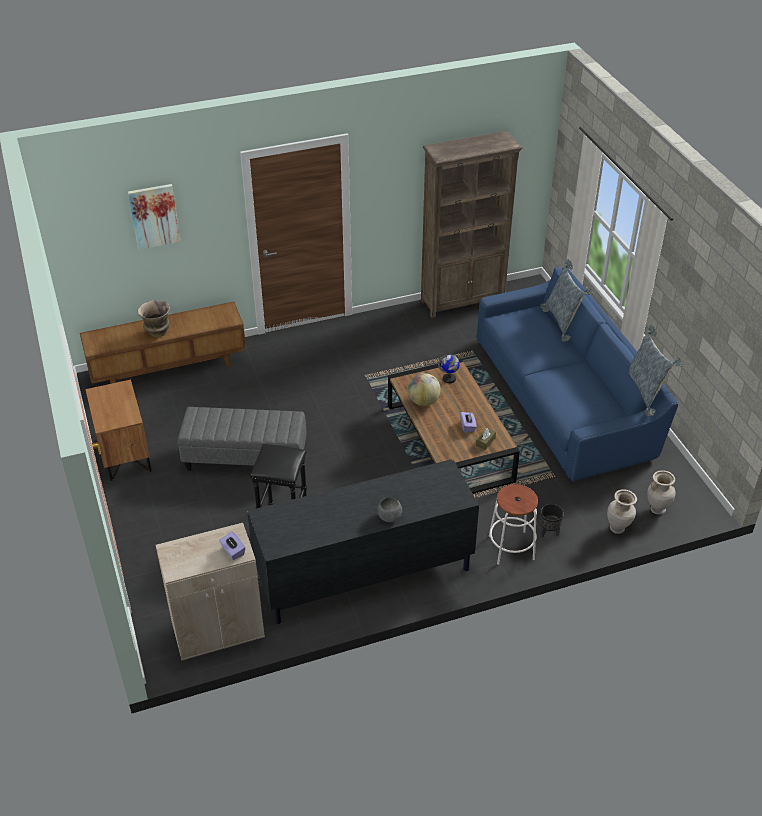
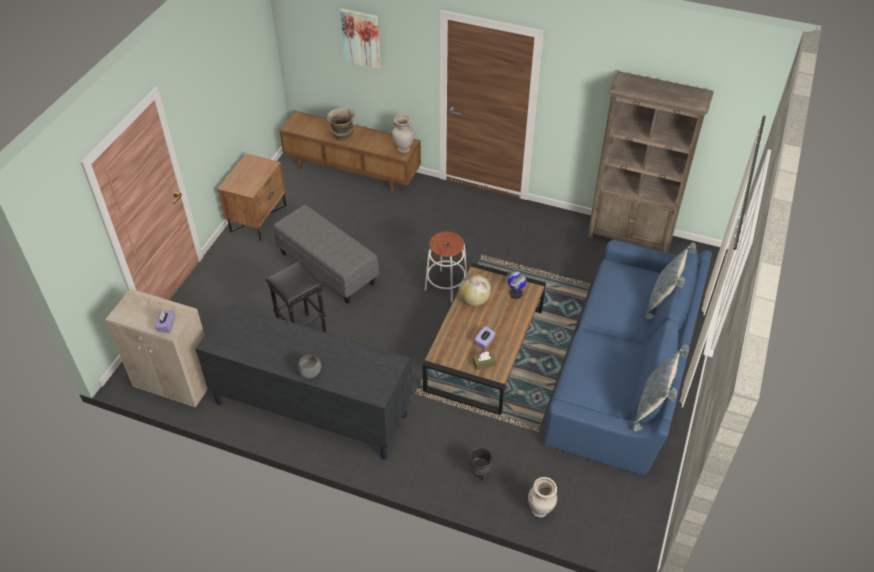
camera: 40 degrees right, 5 degrees up
white stool [488,484,538,565] -> white stool moved to [425,232,467,302]
beige vase [647,470,676,515] -> beige vase moved to [392,115,414,153]

